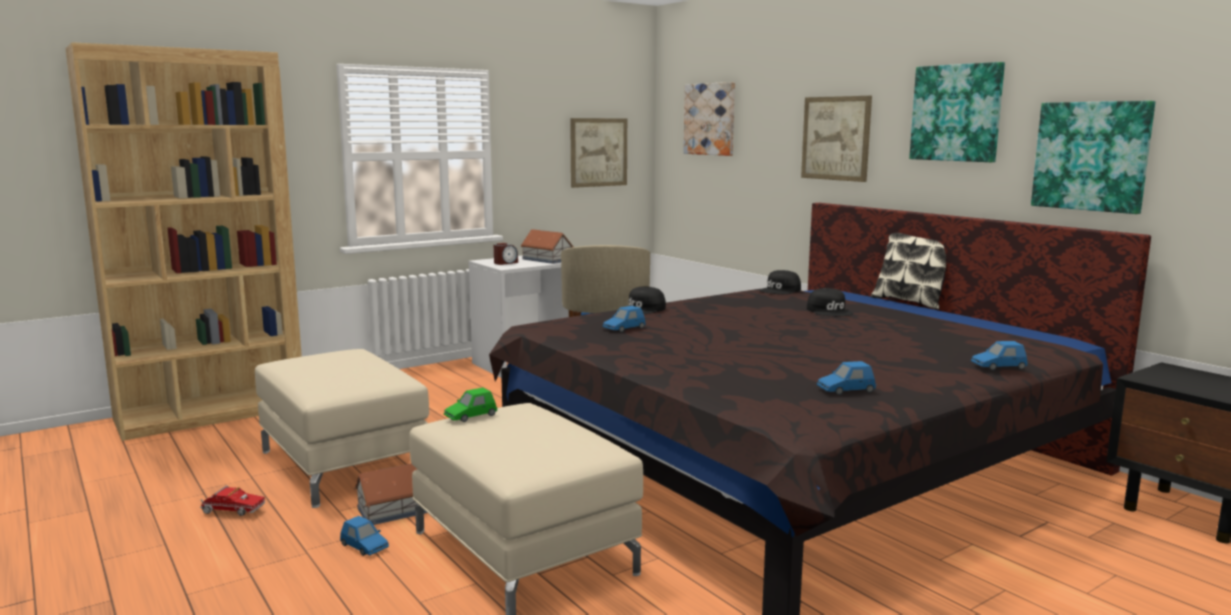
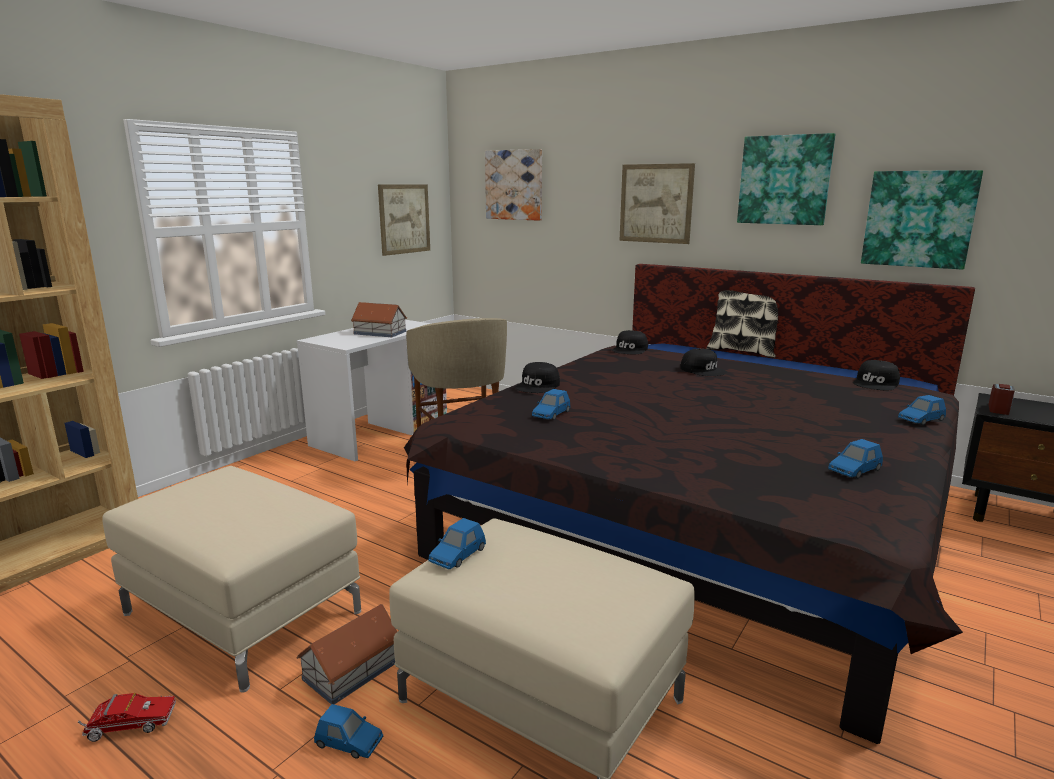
camera: 20 degrees left, 5 degrees up
green toy car [444,388,497,422] -> blue toy car [429,518,486,569]
alarm clock [494,243,518,265] -> alarm clock moved to [988,384,1015,415]
none -> black cap [853,360,900,390]

